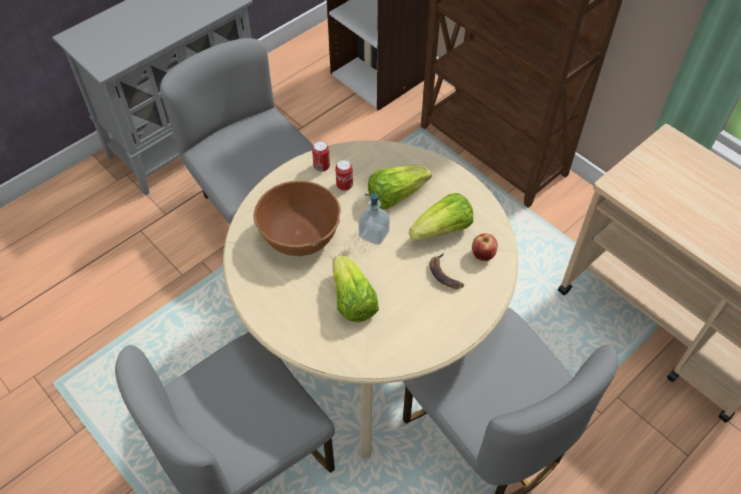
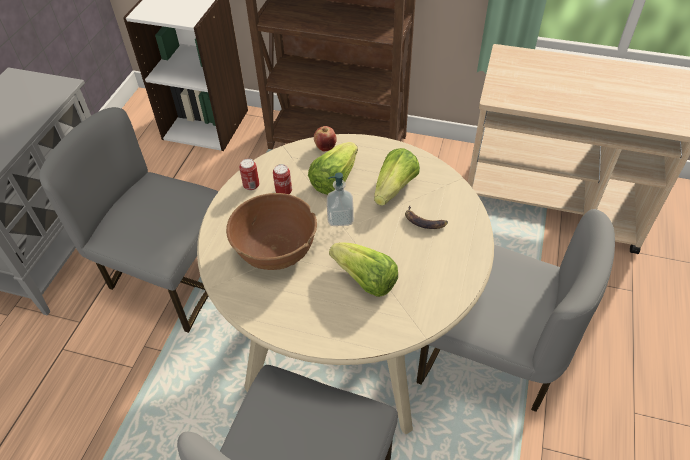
camera: 30 degrees left, 5 degrees down
apple [472,233,498,261] -> apple moved to [314,126,337,152]

